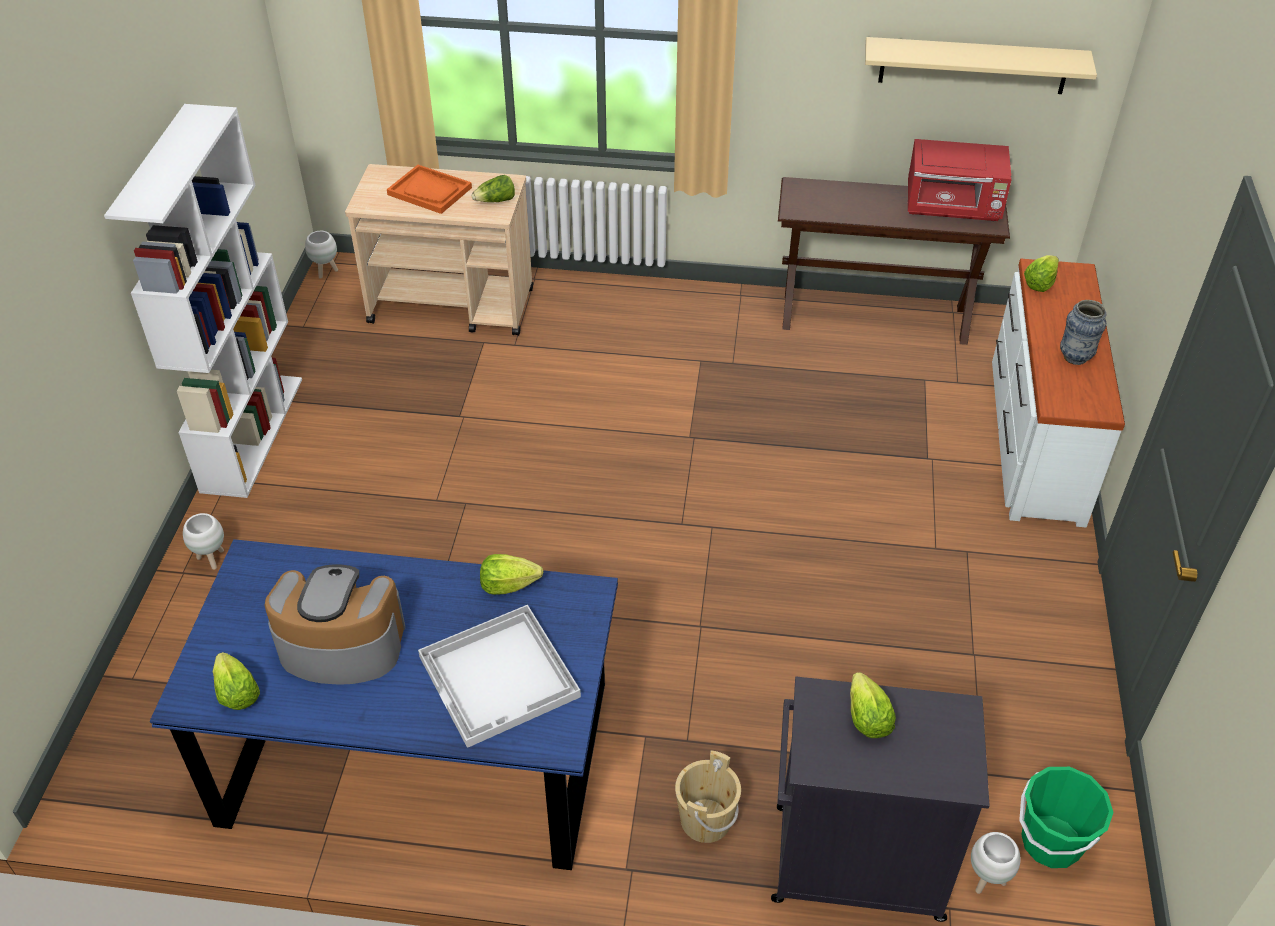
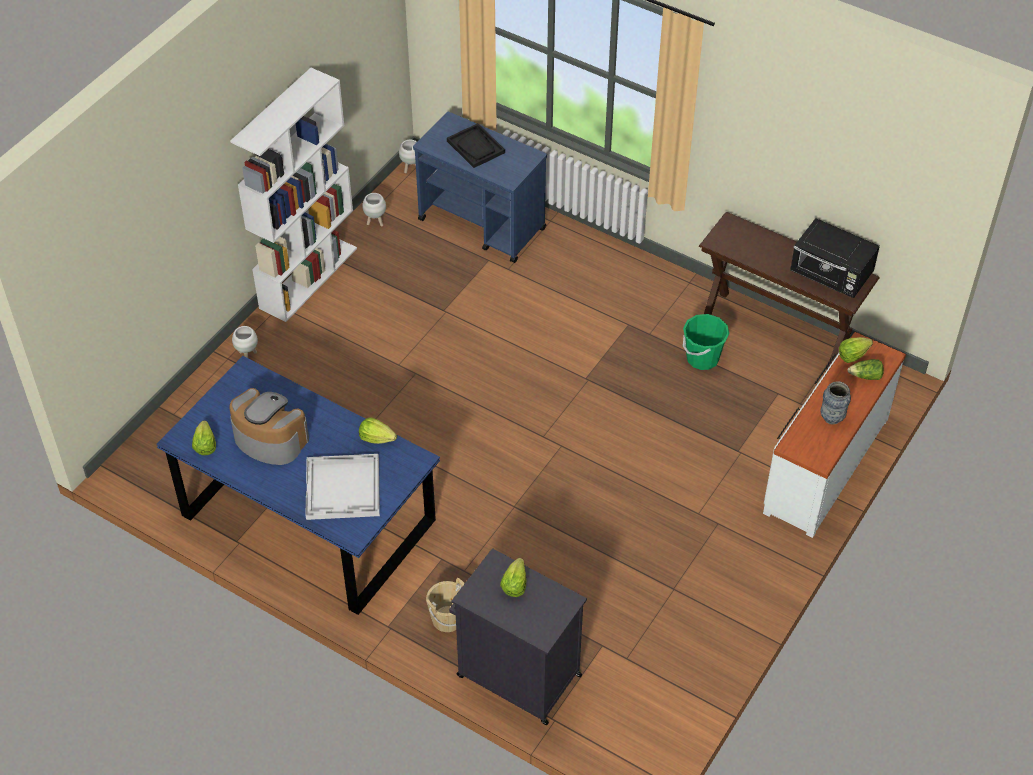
camera: 25 degrees right, 5 degrees up
beige cart [345,164,533,336] -> blue cart [413,112,547,263]
orange tray [387,165,472,214] -> black tray [447,123,505,168]
lettuce [471,175,515,202] -> lettuce moved to [847,359,884,380]
beige shelf [865,37,1097,94] -> none
red microwave [908,139,1012,221] -> black microwave [790,218,880,298]
white planter [971,832,1020,894] -> white planter moved to [362,193,386,226]
green bucket [1019,767,1114,868] -> green bucket moved to [683,314,729,370]

